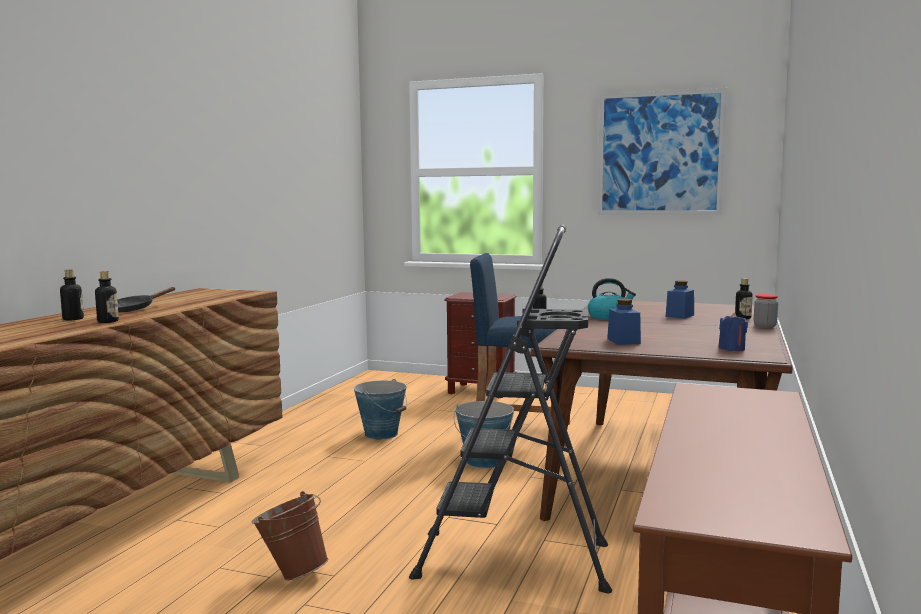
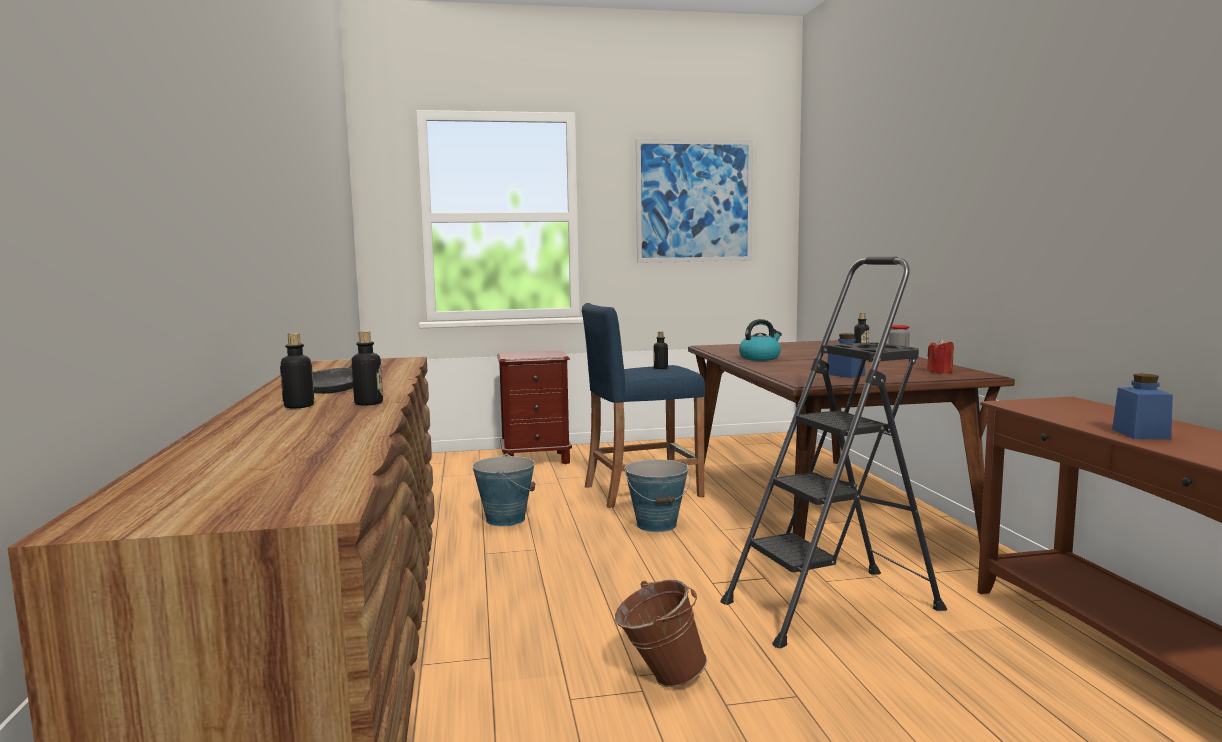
camera: 30 degrees left, 0 degrees up
blue jar [666,280,694,319] -> blue jar moved to [1112,374,1173,440]
blue candle [719,313,748,351] -> red candle [927,338,954,373]

